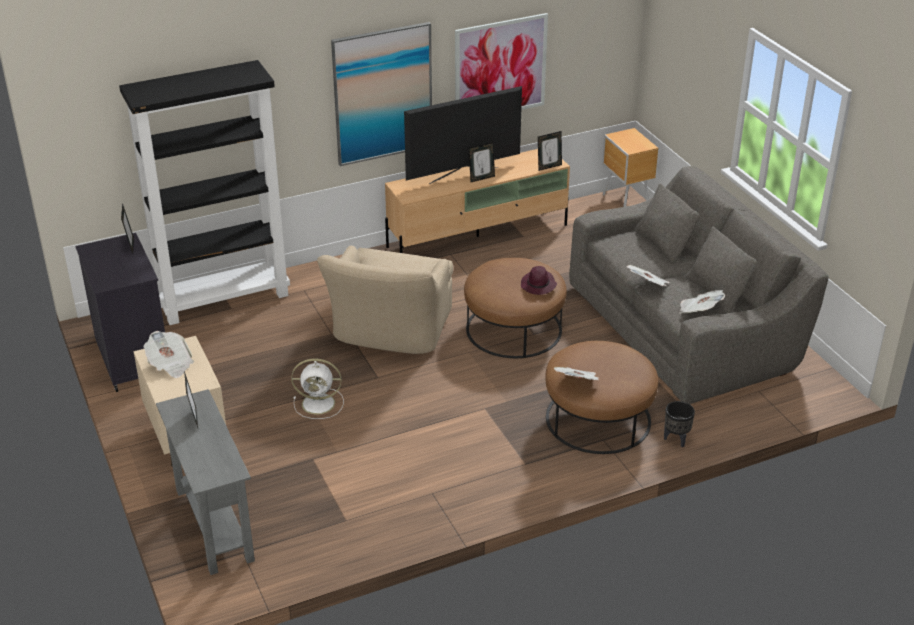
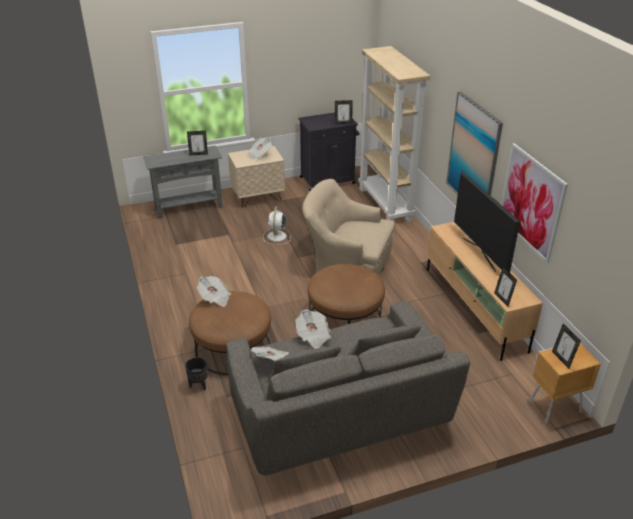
camera: 95 degrees right, 0 degrees up
black bookcase [119,60,290,325] -> beige bookcase [358,46,430,222]
picture frame [469,142,495,182] -> picture frame moved to [552,324,581,369]
purple hat [521,266,557,295] -> none

